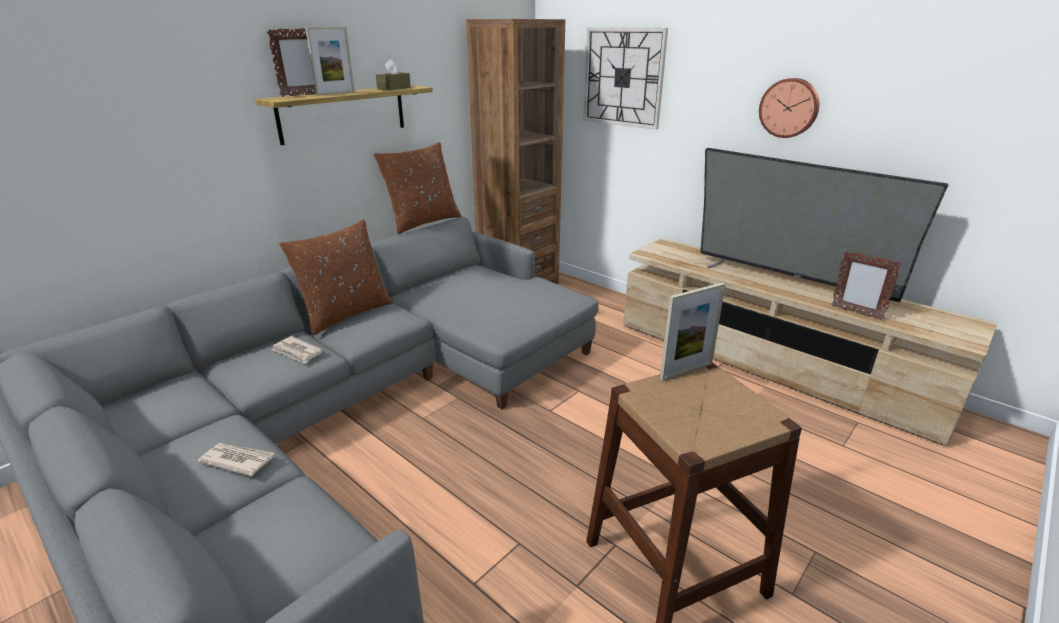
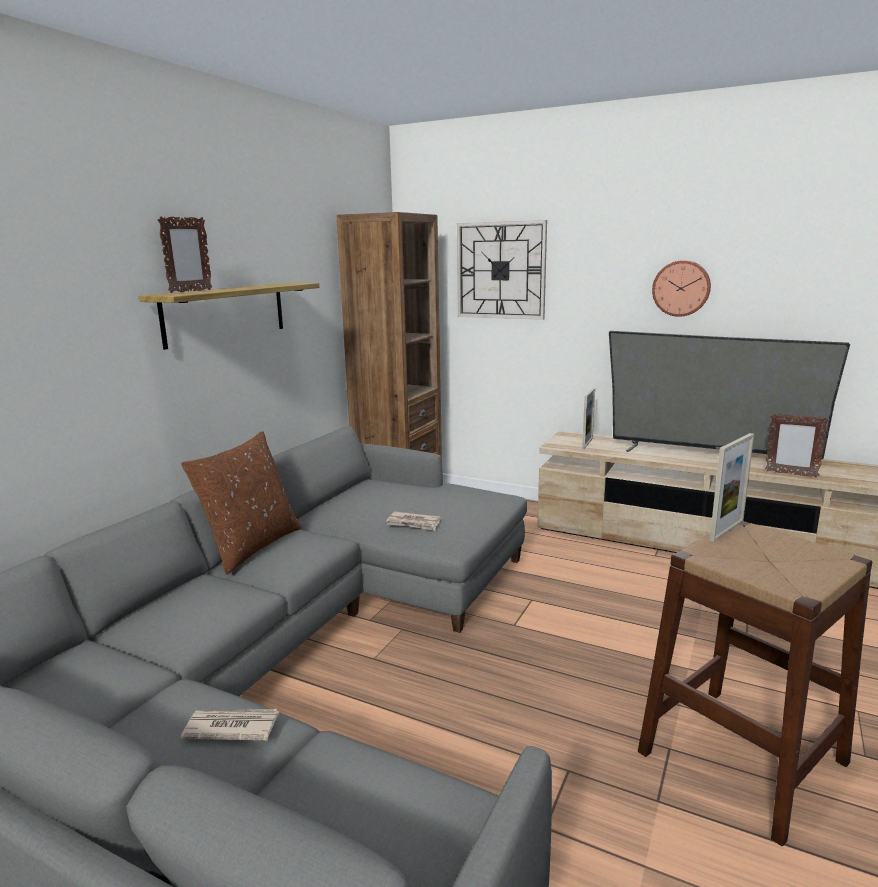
camera: 15 degrees left, 10 degrees down
newspaper [271,336,323,364] -> newspaper moved to [386,511,441,531]
picture frame [305,27,355,95] -> picture frame moved to [582,388,595,449]
brown pillow [374,142,462,234] -> none
brown tissue box [376,59,411,90] -> none

